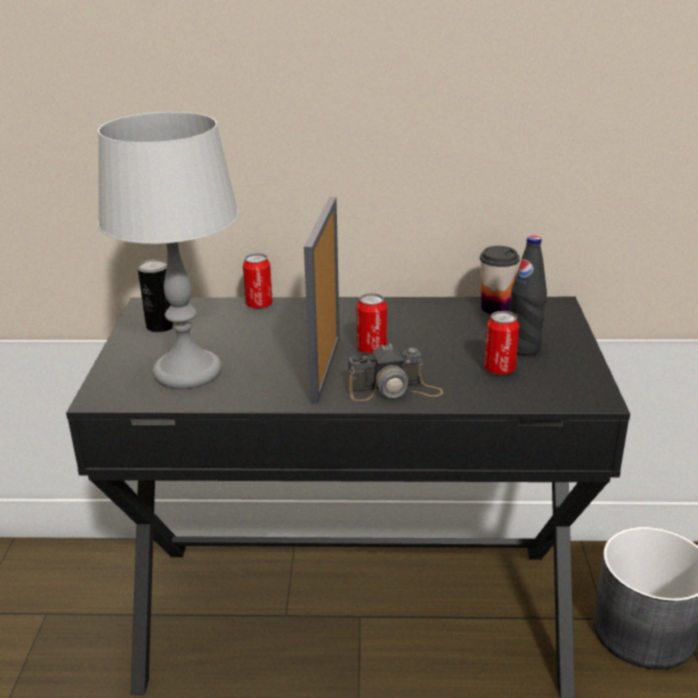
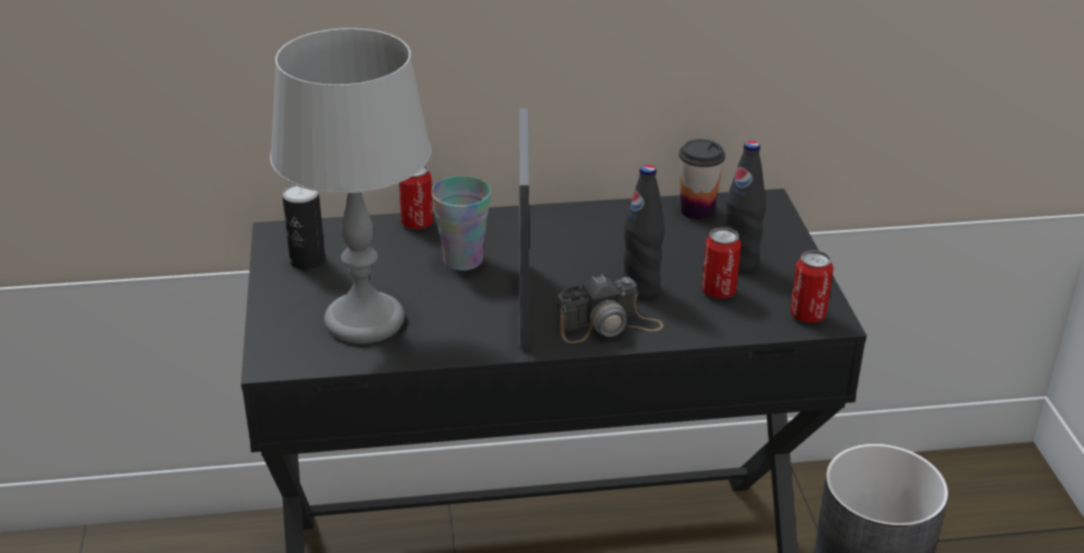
camera: 10 degrees left, 5 degrees up
can [356,293,387,354] -> can moved to [790,250,834,323]
none -> cup [431,176,491,271]
none -> black bottle [622,164,665,299]

